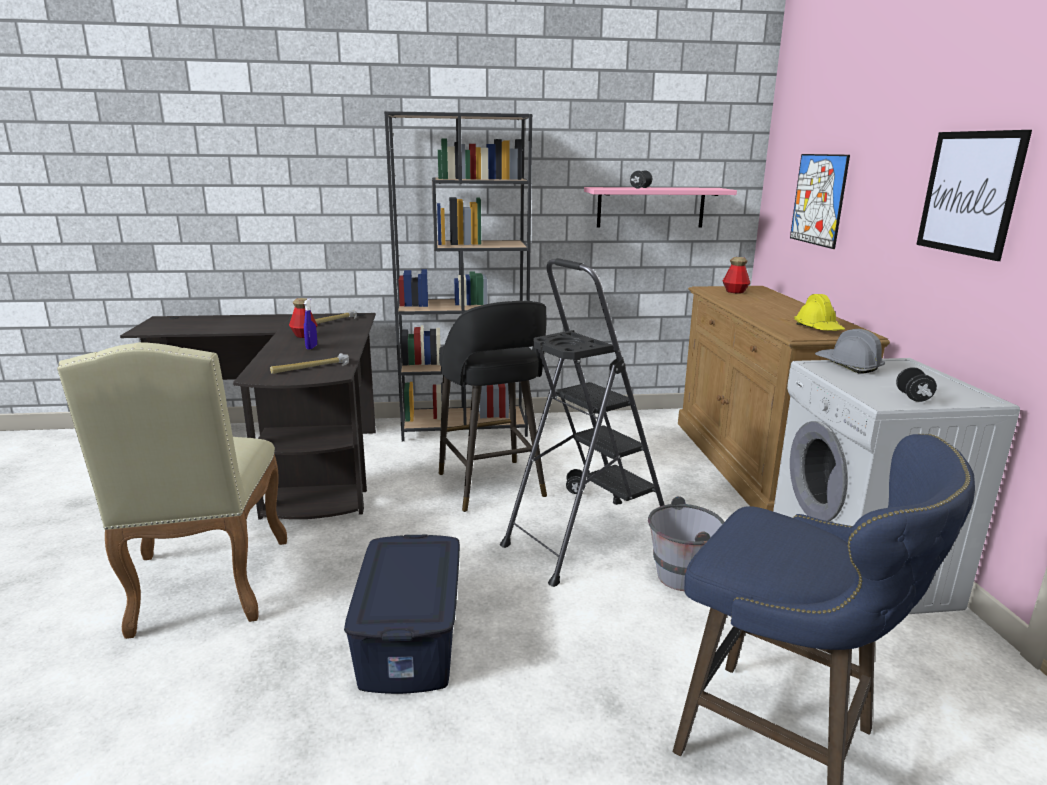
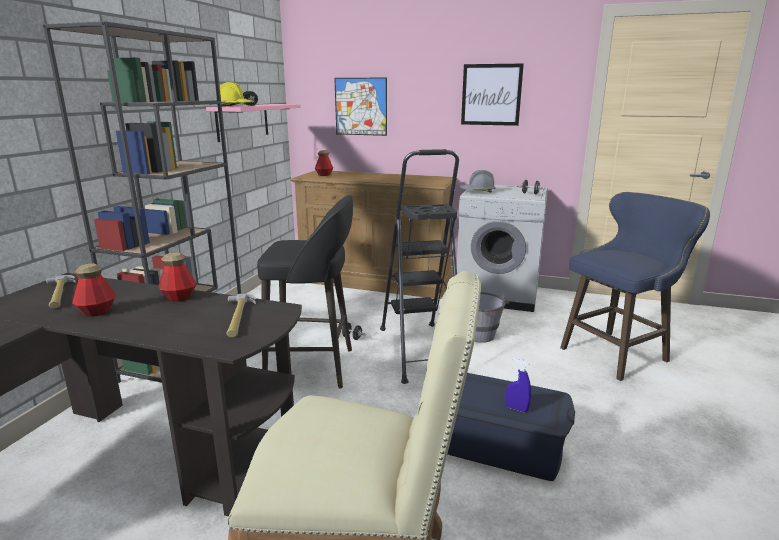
camera: 65 degrees left, 0 degrees up
blue spray bottle [304,298,317,350] -> blue spray bottle moved to [506,358,531,412]
yellow hard hat [794,294,845,331] -> yellow hard hat moved to [220,82,254,106]
none -> bottle [158,253,197,301]

